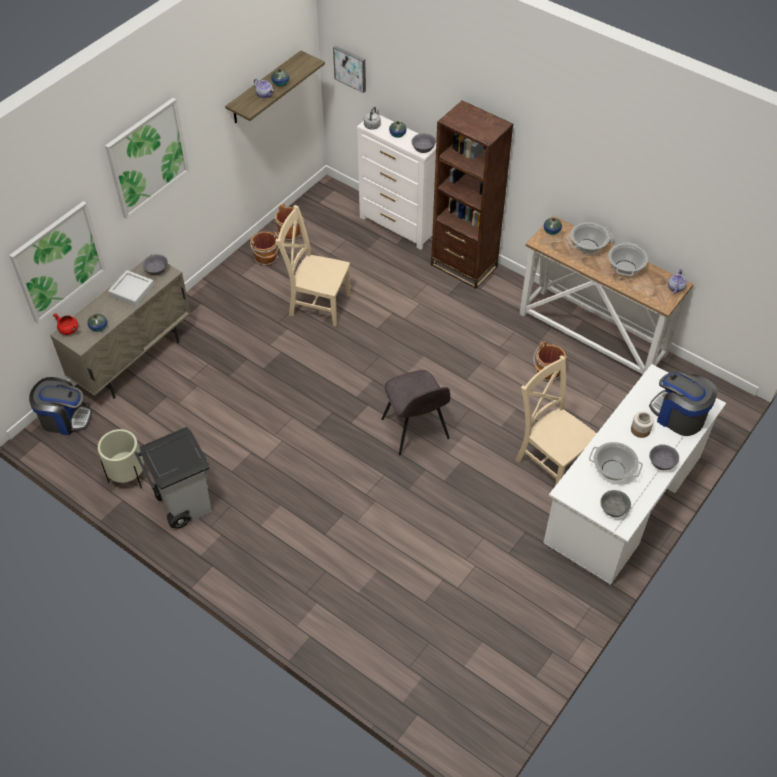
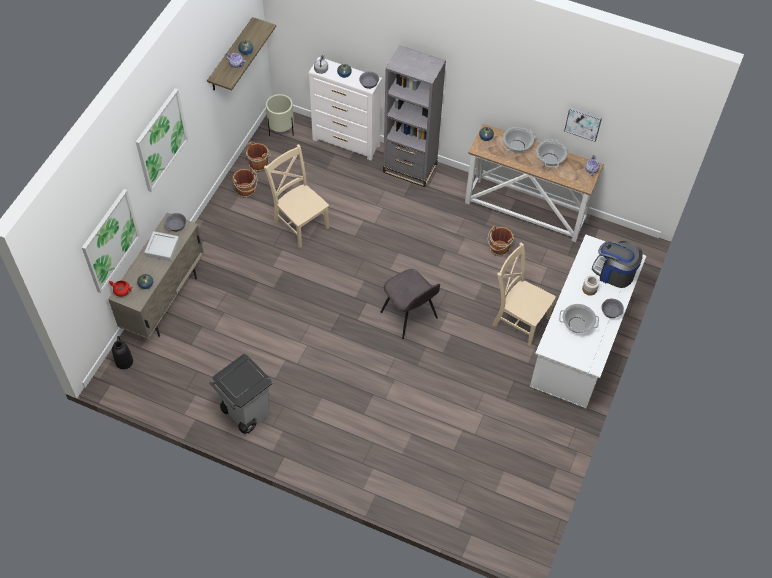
camera: 15 degrees left, 5 degrees up
coffee machine [29,377,92,435] -> black vase [112,336,133,369]
beige planter [98,429,144,488] -> beige planter moved to [266,94,294,136]
beige chair [276,205,351,326] -> beige chair turned 45 degrees clockwise [264,144,329,248]
picture [333,46,366,93] -> picture moved to [564,107,602,142]
brown bookcase [431,100,513,289] -> grey bookcase [383,45,446,187]
grey bowl [600,490,631,517] -> none

